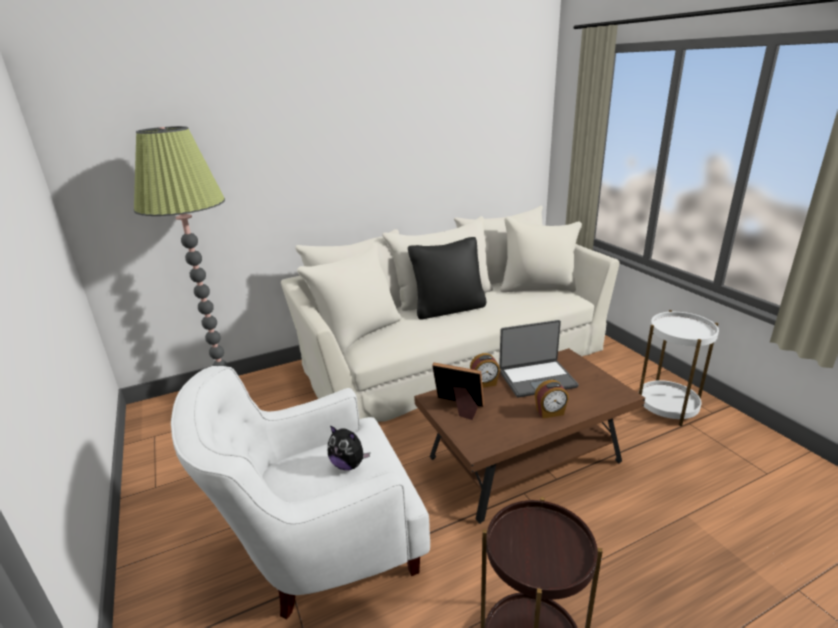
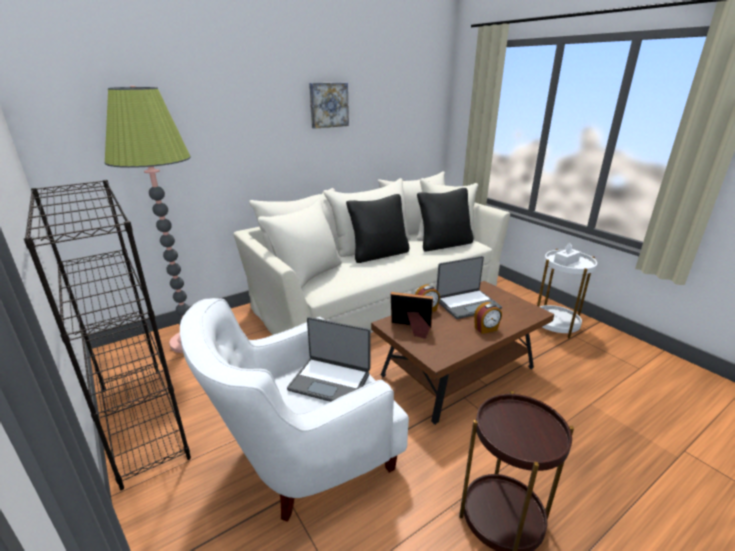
camera: 10 degrees left, 0 degrees up
plush toy [328,425,370,470] -> laptop [287,317,371,402]
none -> black bookcase [24,180,191,490]
none -> picture [309,83,349,129]
none -> black pillow [417,188,474,252]
none -> white tissue box [554,243,581,266]

